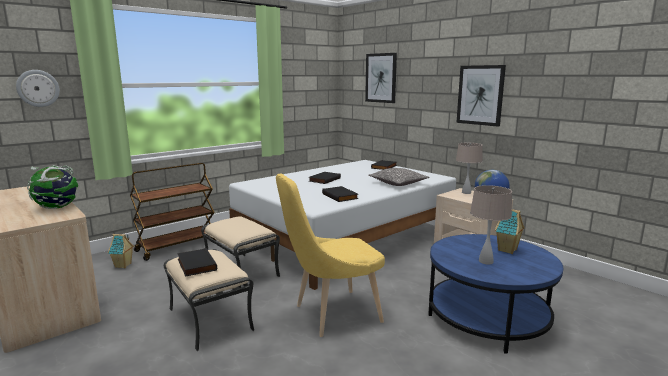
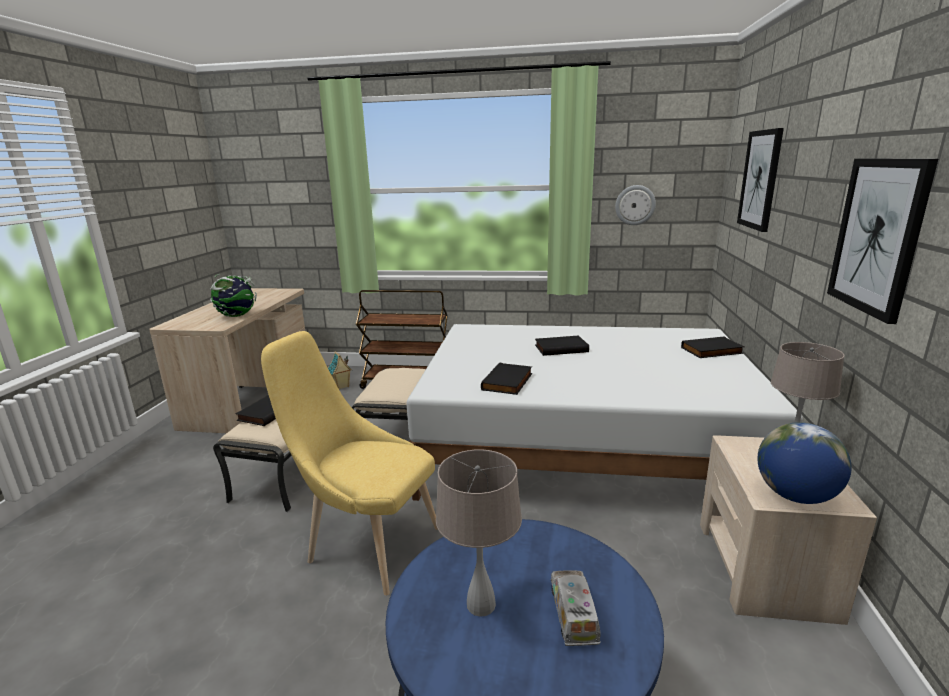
camera: 50 degrees right, 5 degrees up
wall clock [16,70,60,107] -> wall clock moved to [615,185,656,225]
pillow [368,168,429,186] -> none
toy house [495,209,525,254] -> toy truck [551,570,601,646]

